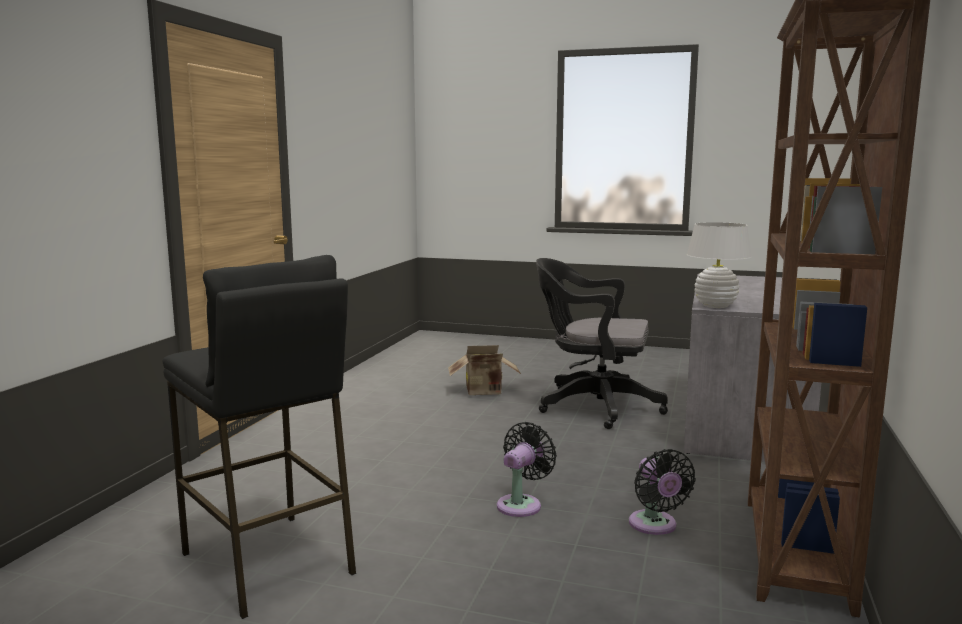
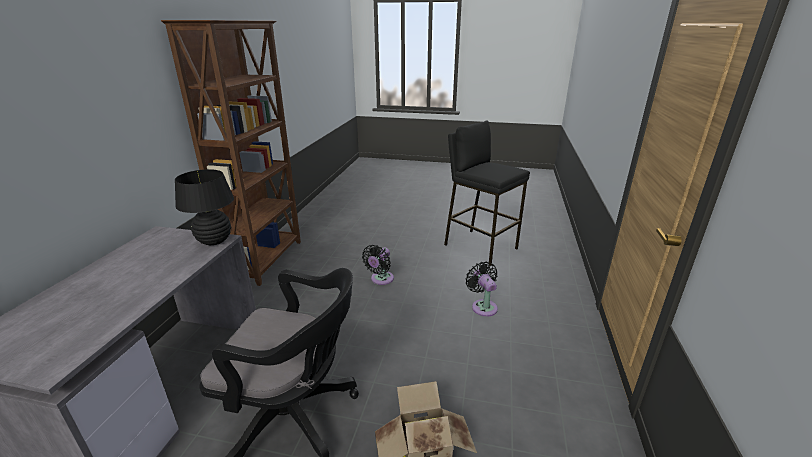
camera: 175 degrees right, 15 degrees up
black fan [629,449,696,535] -> black fan moved to [466,262,498,317]
white table lamp [687,222,752,308] -> black table lamp [175,169,234,245]

